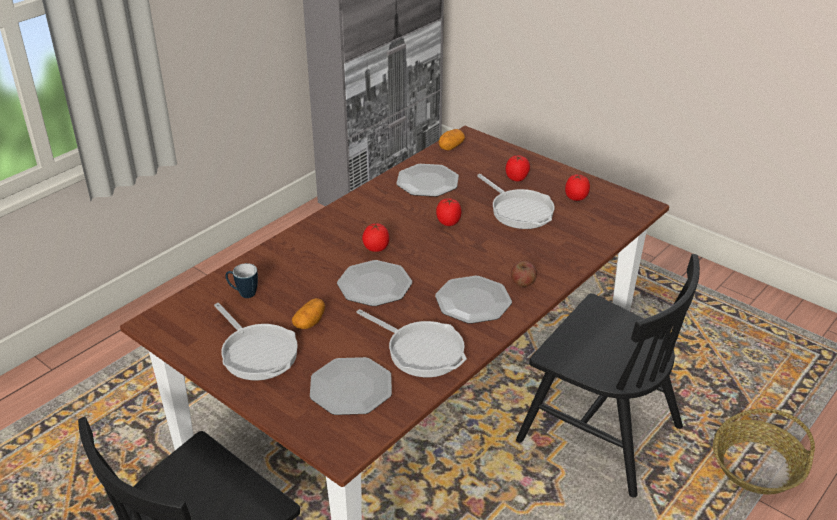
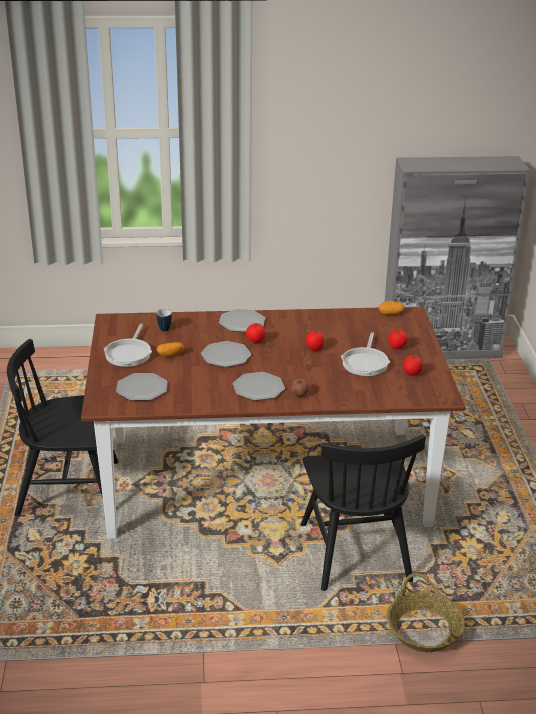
camera: 45 degrees right, 5 degrees down
frying pan [356,309,467,377] -> none
plate [396,164,459,197] -> plate moved to [219,309,265,332]

